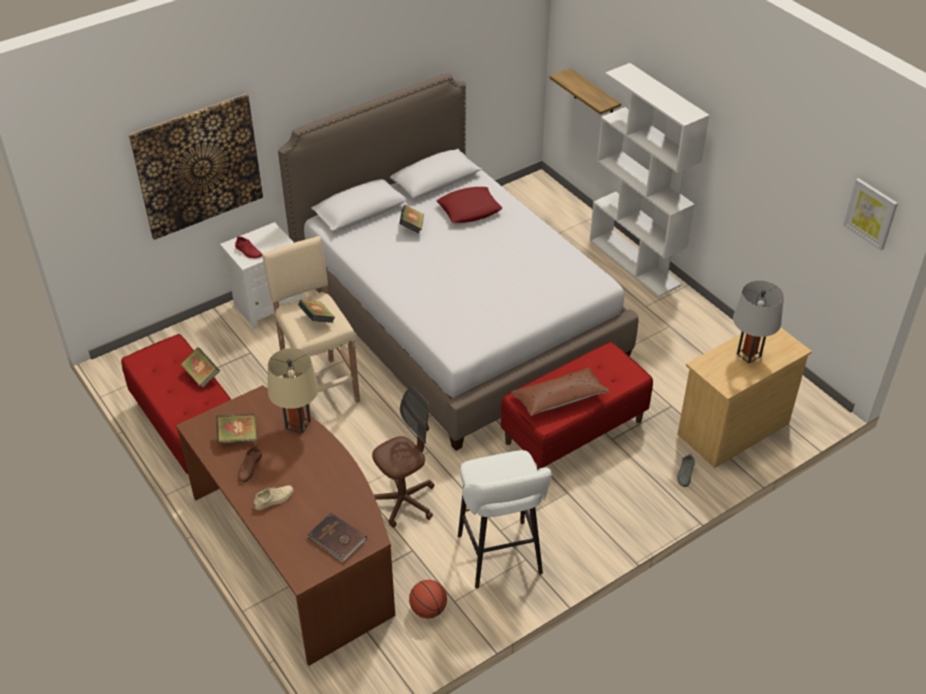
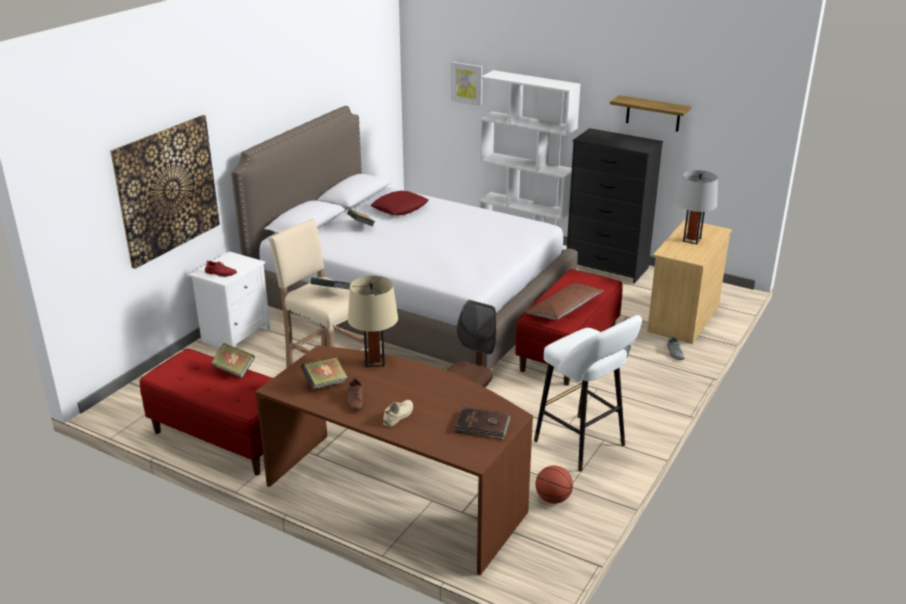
camera: 25 degrees left, 15 degrees down
shelf [549,68,621,115] -> shelf moved to [610,95,691,132]
picture [843,178,898,250] -> picture moved to [451,62,483,106]
none -> black dresser [567,128,663,284]

